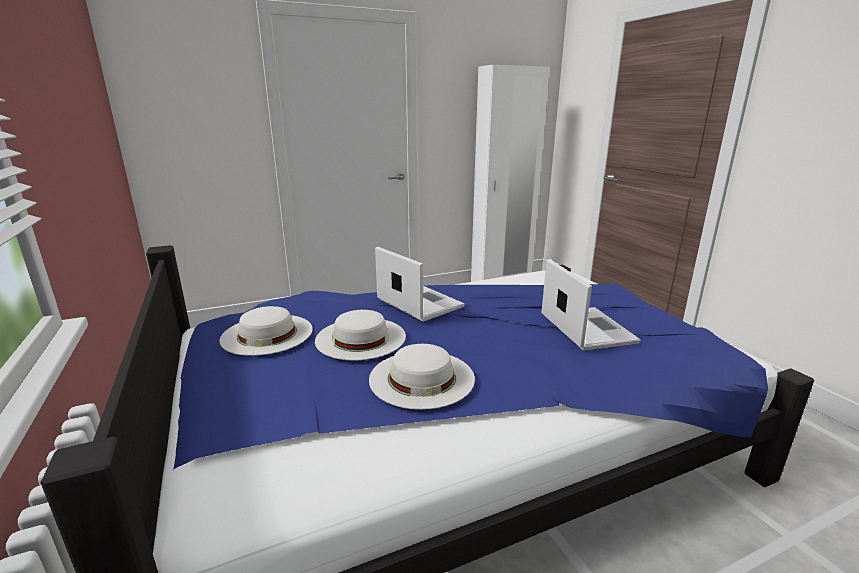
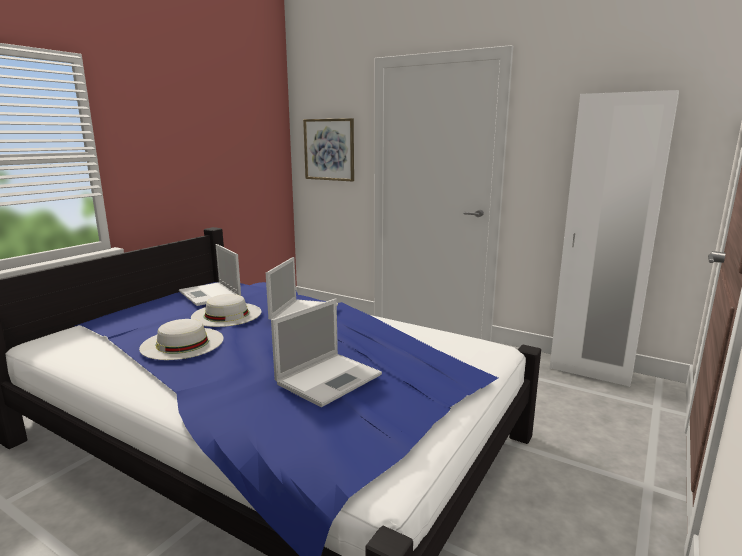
camera: 55 degrees right, 5 degrees down
white hat [220,306,313,356] -> laptop [179,244,241,306]
none -> picture [303,118,354,181]

